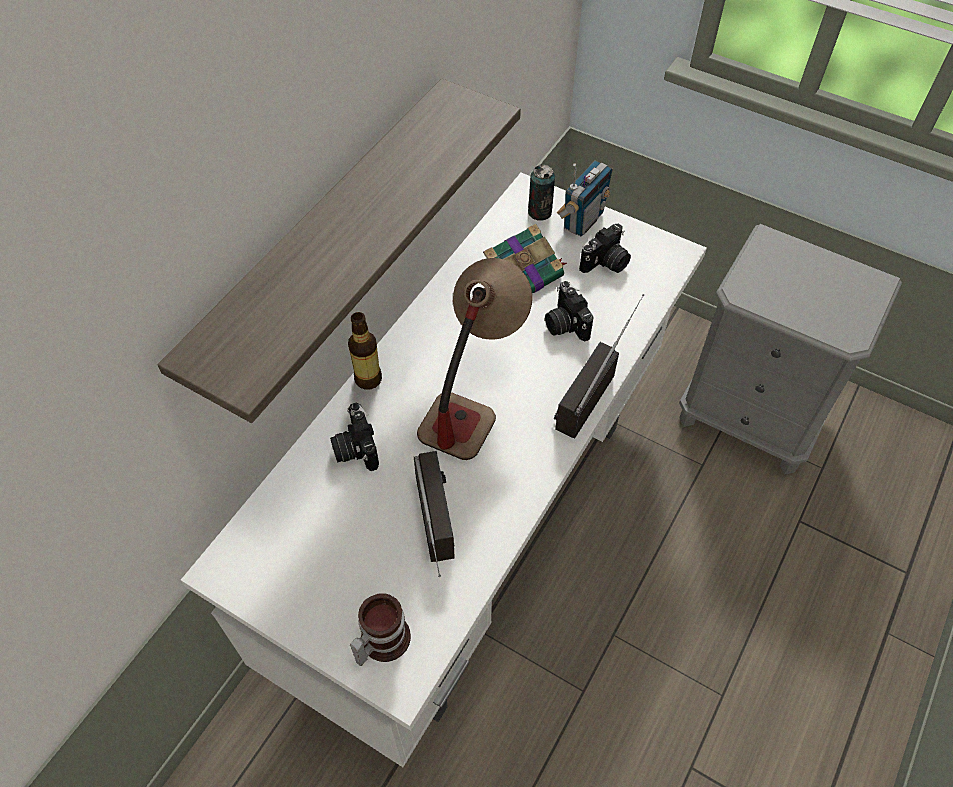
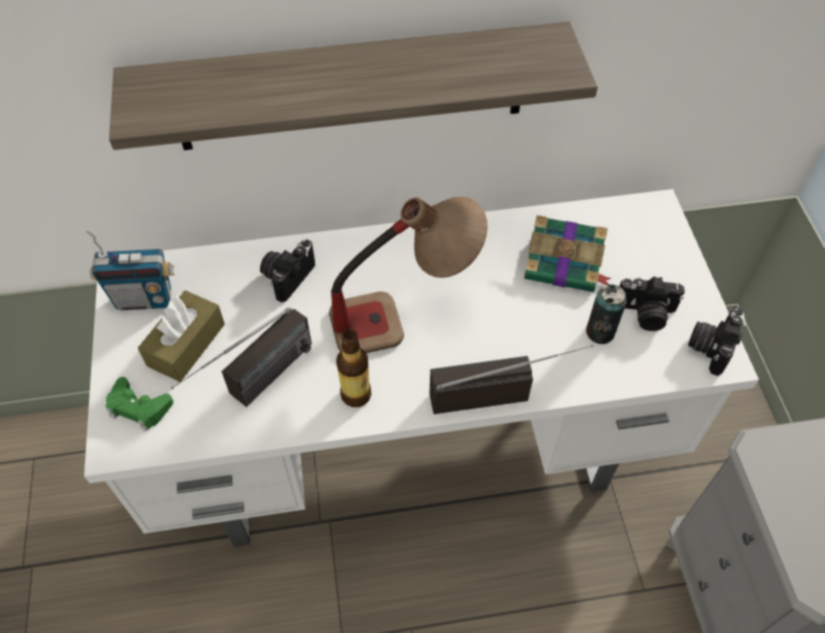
camera: 50 degrees right, 0 degrees up
bottle [348,312,382,390] -> bottle moved to [336,329,371,407]
mug [350,593,411,666] -> green game controller [106,377,173,431]
can [528,164,555,221] -> can moved to [586,284,627,344]
camera [545,281,594,342] -> camera moved to [688,307,746,376]
radio [557,160,613,236] -> radio moved to [85,230,175,311]
none -> brown tissue box [138,290,225,382]

